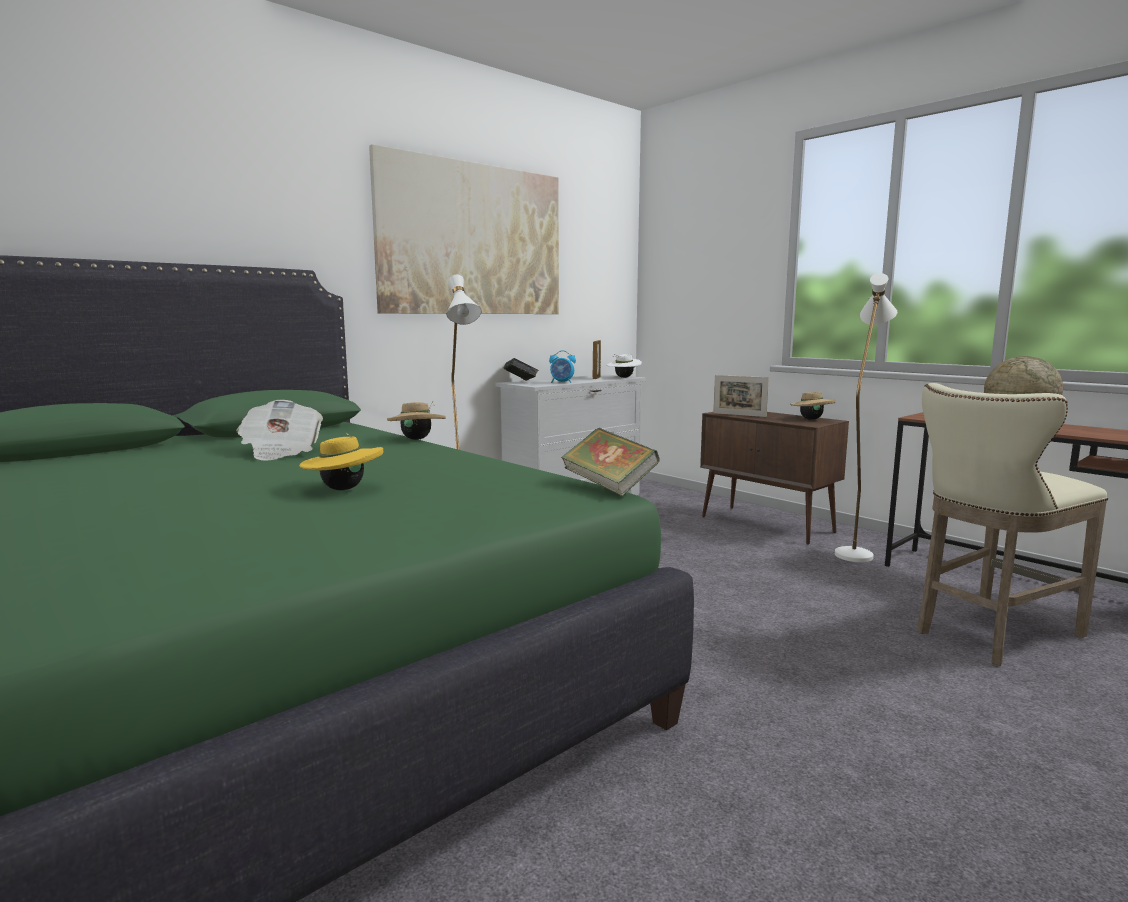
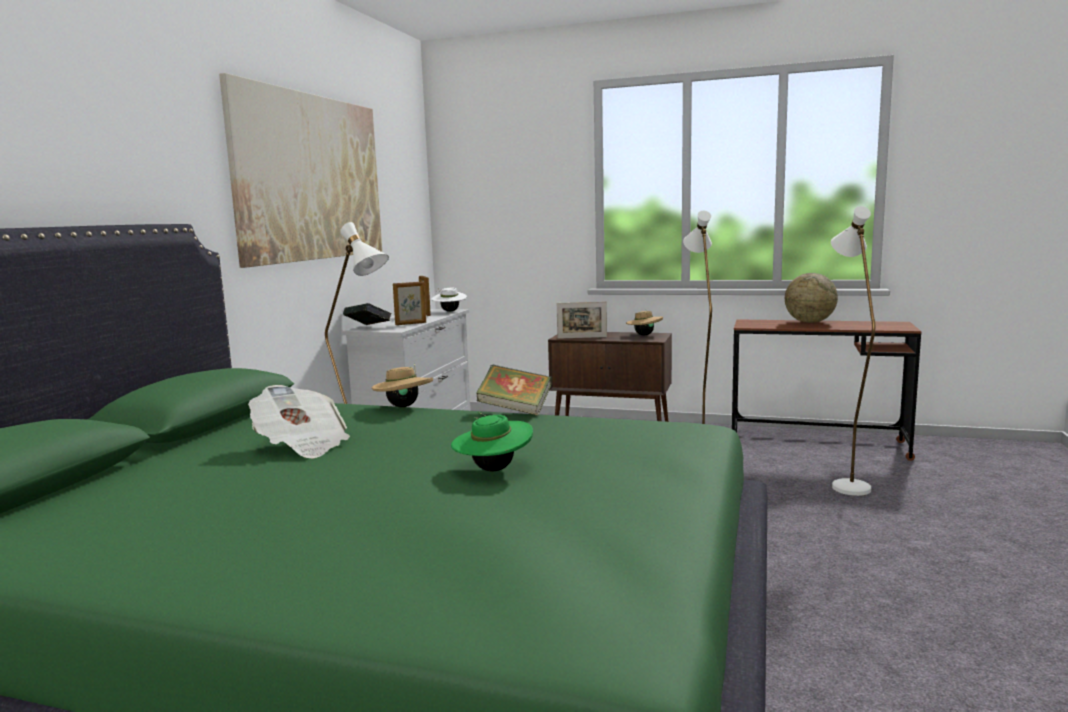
camera: 30 degrees left, 0 degrees up
yellow hat [299,432,383,490] -> green hat [451,412,533,471]
alarm clock [549,350,576,383] -> picture frame [393,281,426,325]
book [561,428,660,496] -> book moved to [477,365,552,416]
beige stool [917,383,1108,666] -> white floor lamp [831,206,875,496]

